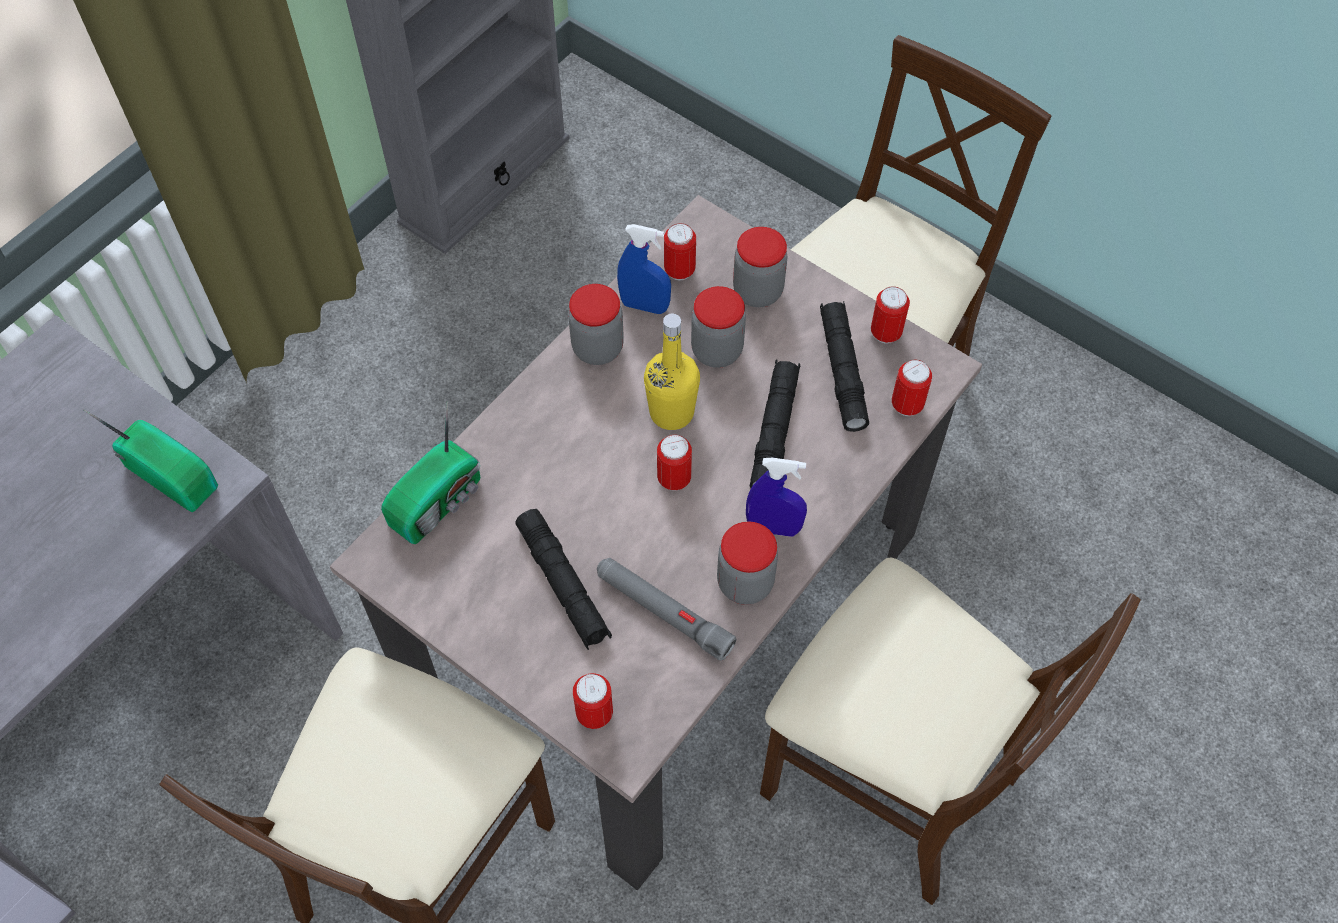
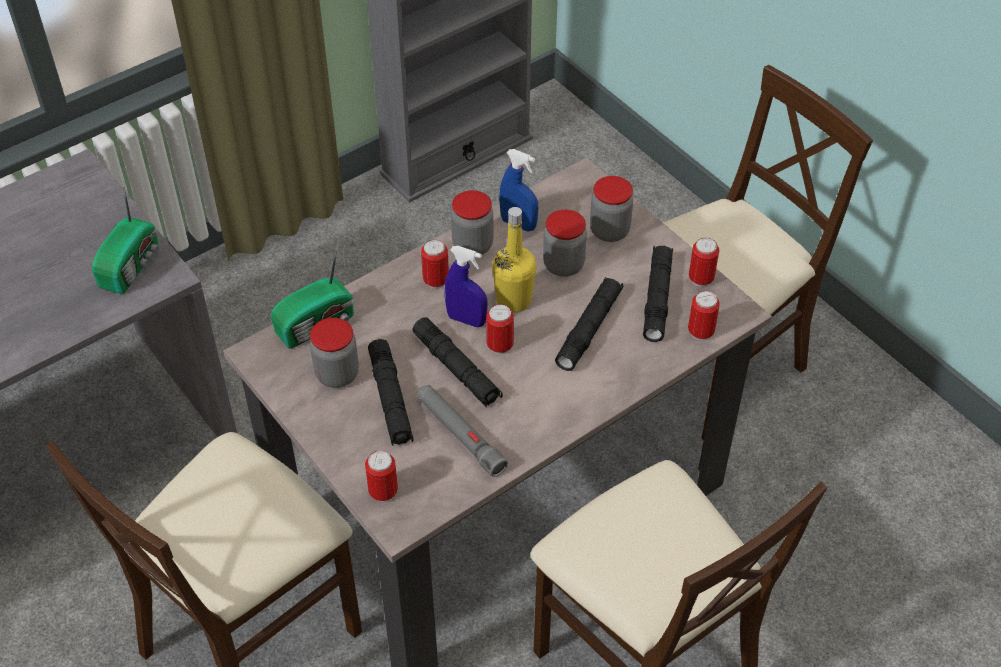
camera: 15 degrees right, 10 degrees down
radio [84,410,218,512] -> radio turned 60 degrees clockwise [92,180,159,294]
can [664,223,696,280] -> can moved to [421,239,449,289]
jar [717,521,778,605] -> jar moved to [310,318,359,388]
blue spray bottle [746,458,807,537] -> blue spray bottle moved to [444,246,488,327]
none -> black flashlight [412,317,503,407]

